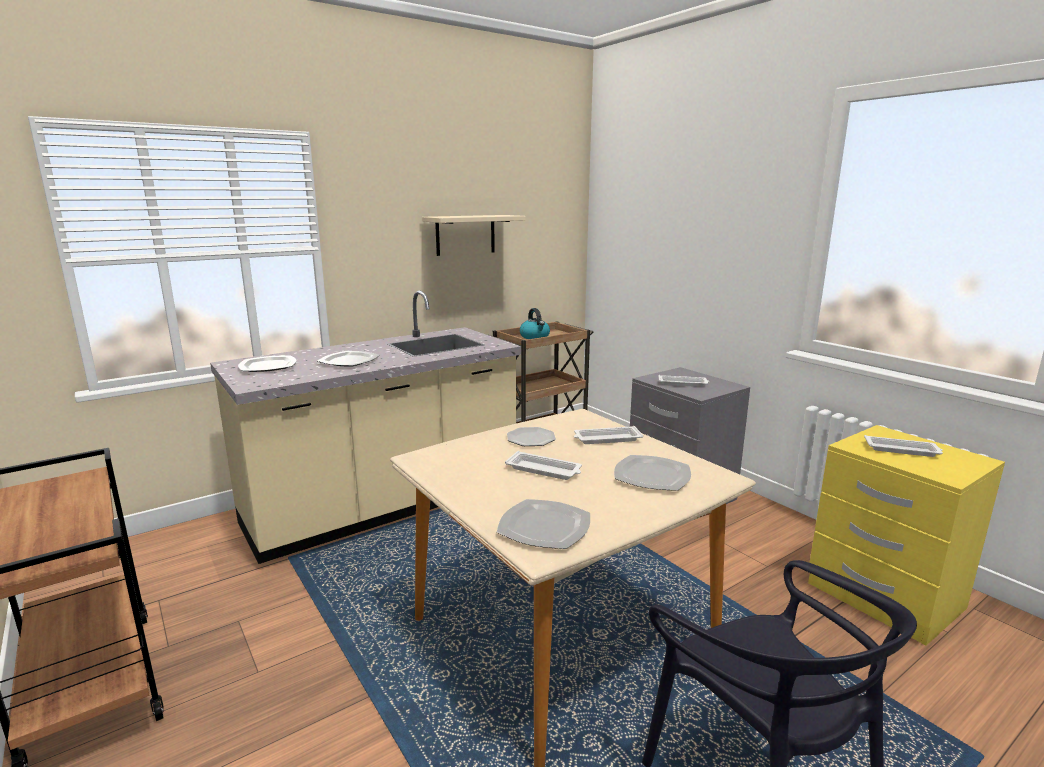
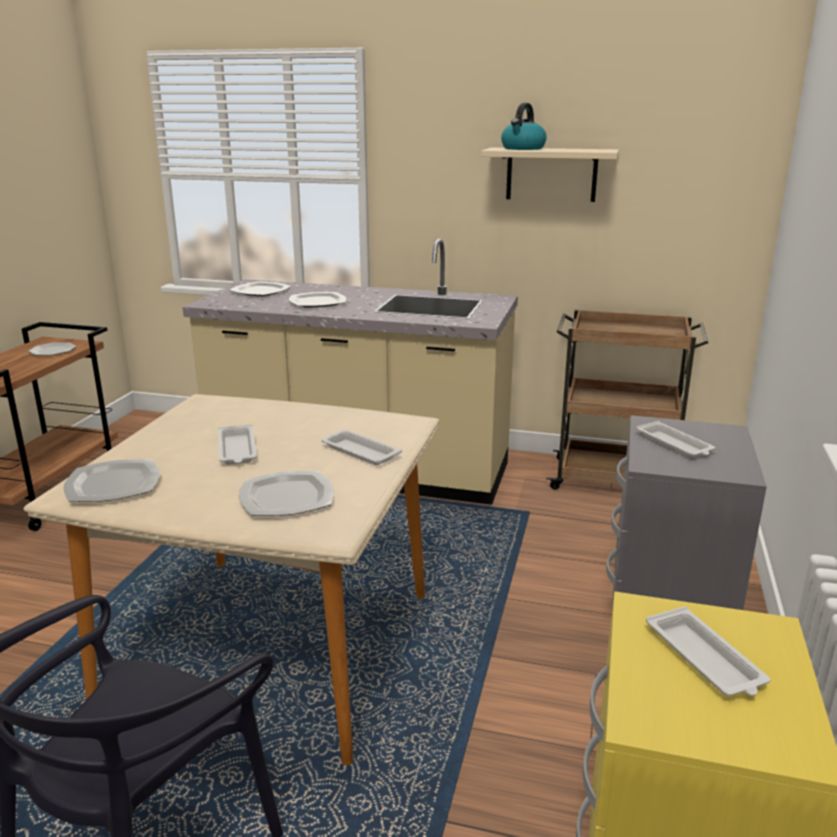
camera: 50 degrees right, 5 degrees up
plate [507,427,556,446] -> plate moved to [28,342,76,356]
kettle [520,308,550,339] -> kettle moved to [501,103,547,150]

